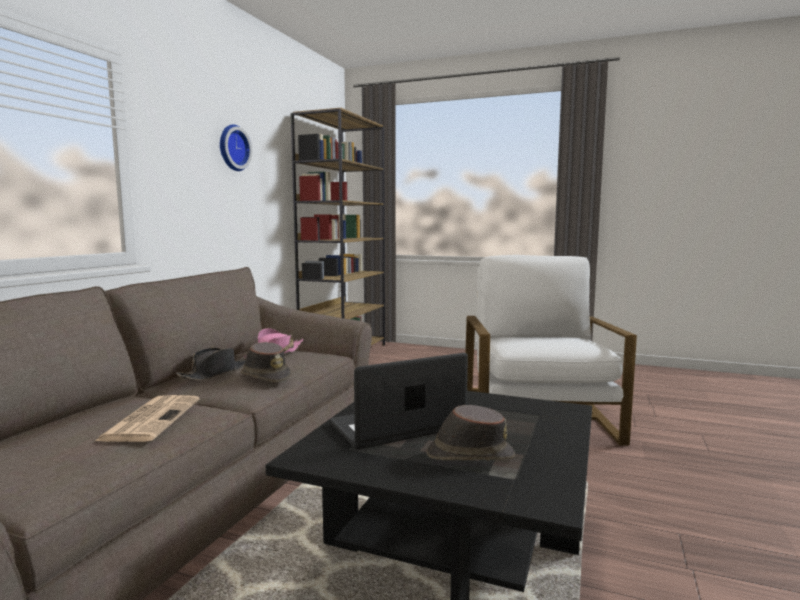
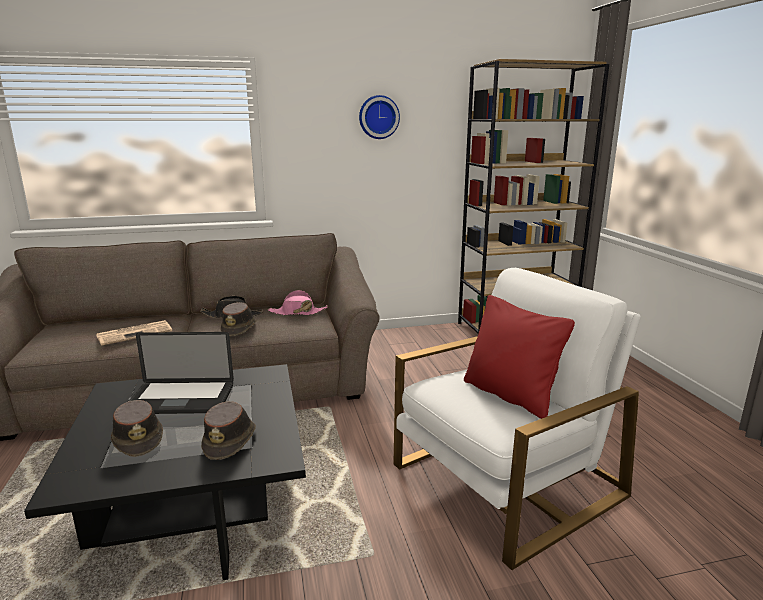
camera: 55 degrees right, 10 degrees up
laptop [330,353,468,450] -> laptop turned 150 degrees clockwise [129,332,234,414]
none -> brown hat [201,401,256,460]
none -> red pillow [464,295,575,419]

